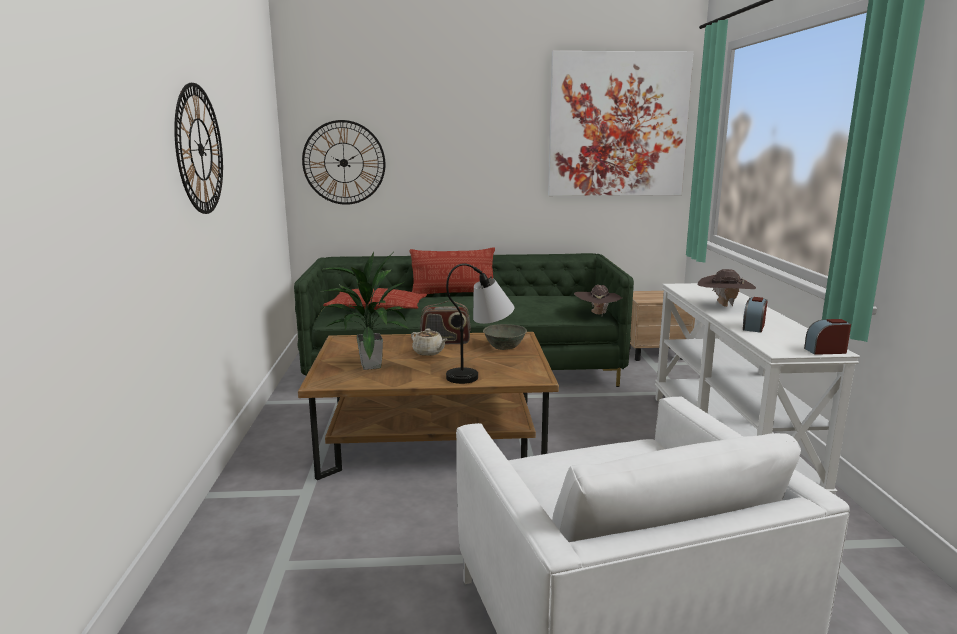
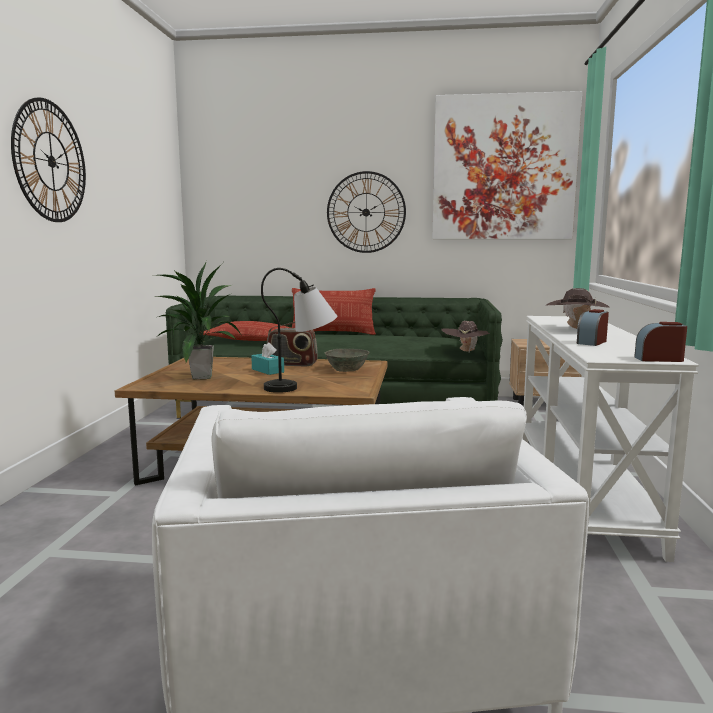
camera: 10 degrees right, 5 degrees down
wall clock [302,120,385,205] -> wall clock moved to [327,171,406,253]
beige teapot [411,328,448,356] -> turquoise tissue box [251,342,284,375]

